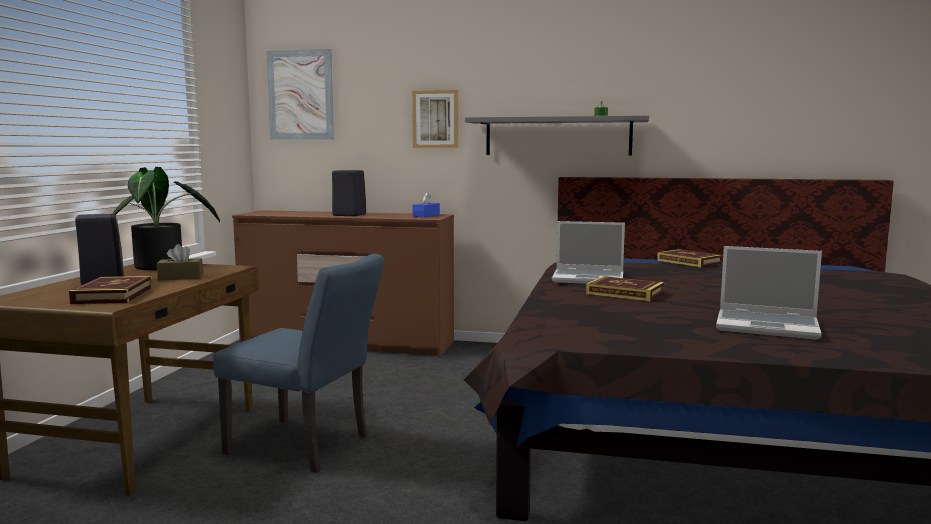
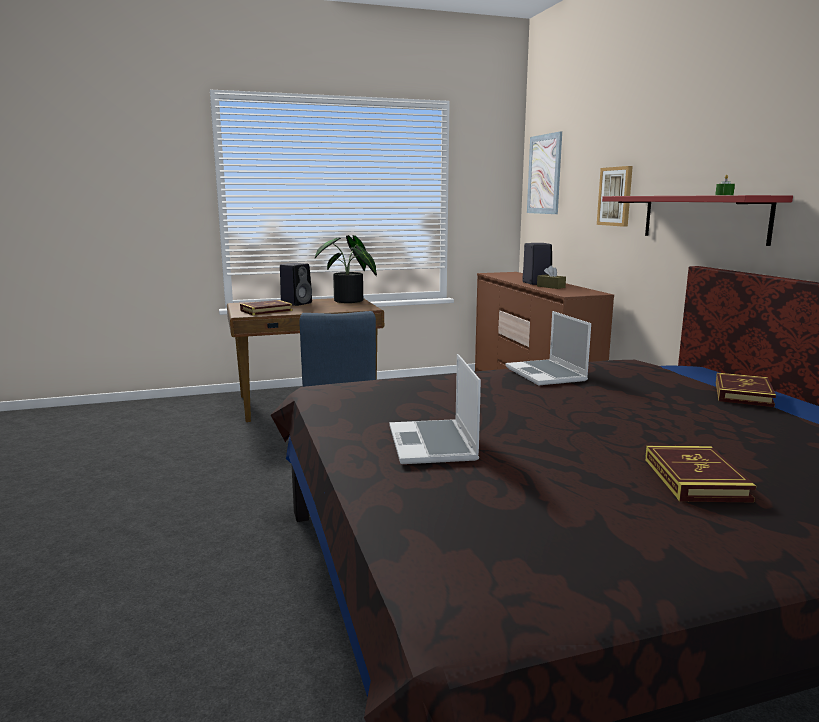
camera: 60 degrees right, 5 degrees up
brown tissue box [157,244,203,280] -> brown tissue box moved to [537,265,566,289]
blue tissue box [413,192,440,217] -> none
grey shelf [465,115,649,155] -> red shelf [602,195,793,246]
book [586,276,665,302] -> book moved to [645,446,756,502]

